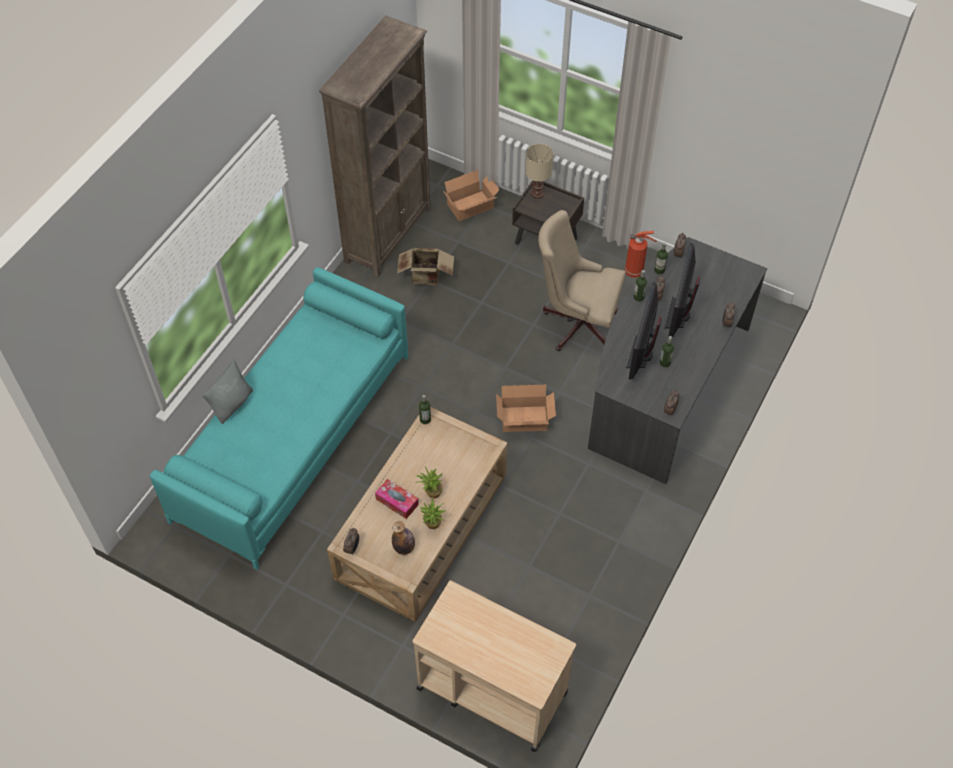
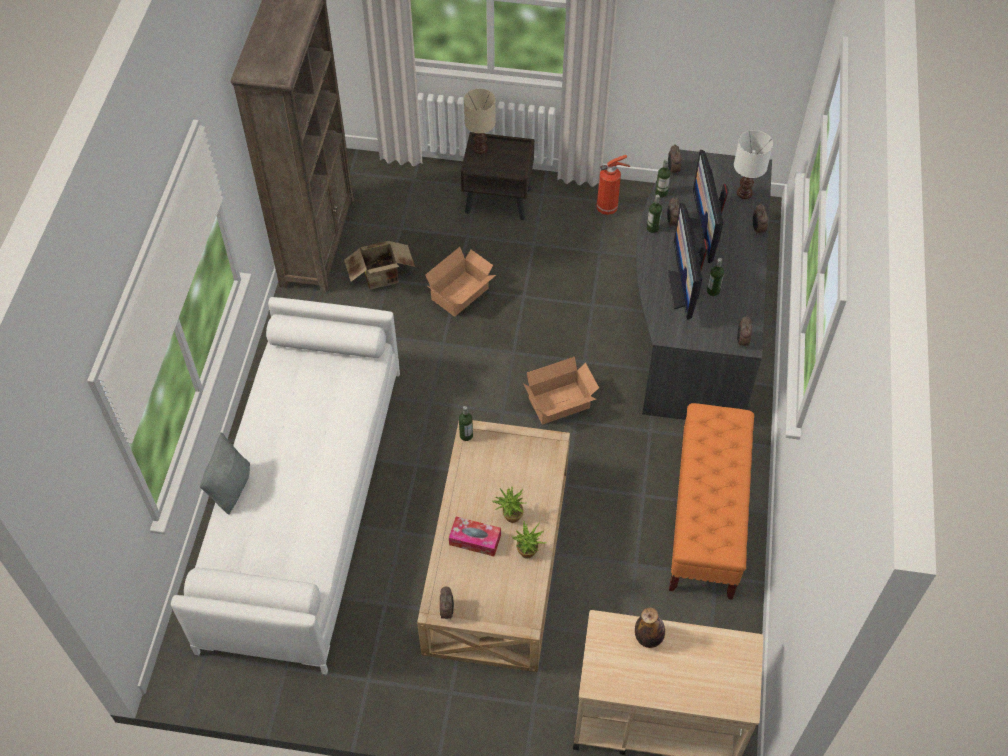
camera: 20 degrees left, 0 degrees up
turquoise sofa [150,267,408,570] -> white sofa [171,297,400,674]
bottle [392,521,415,555] -> bottle moved to [635,607,665,648]
cardboard box [442,170,500,221] -> cardboard box moved to [426,247,496,317]
beige office chair [538,210,626,351] -> none
none -> orange bench [669,403,754,599]
none -> white table lamp [734,130,773,199]

